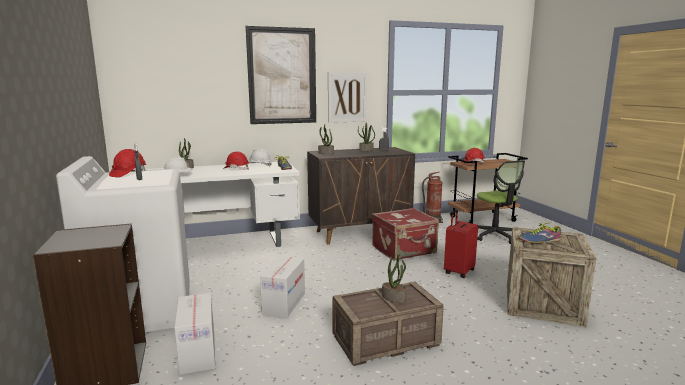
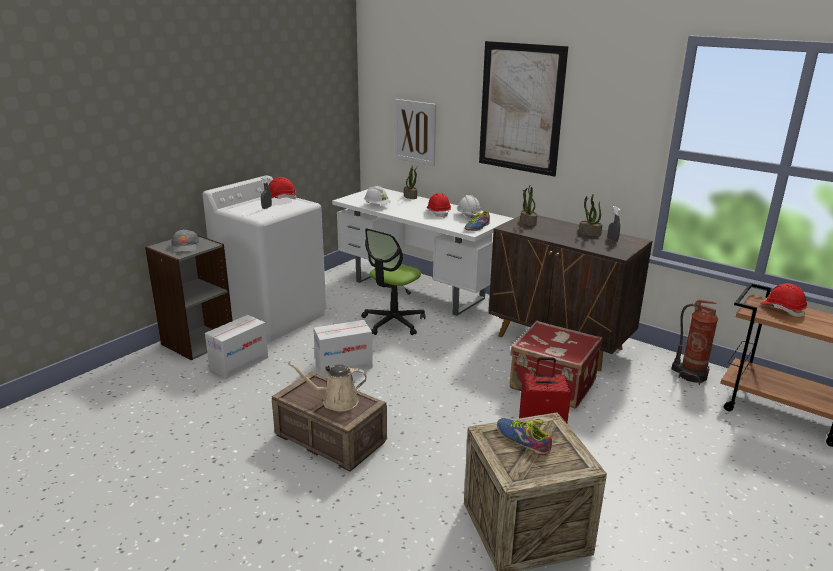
camera: 55 degrees right, 10 degrees up
picture [328,72,367,123] -> picture moved to [395,99,436,166]
potted plant [382,253,407,303] -> beige watering can [288,363,367,412]
office chair [477,160,525,244] -> office chair moved to [361,228,425,335]
none -> grey cap [171,229,199,253]

